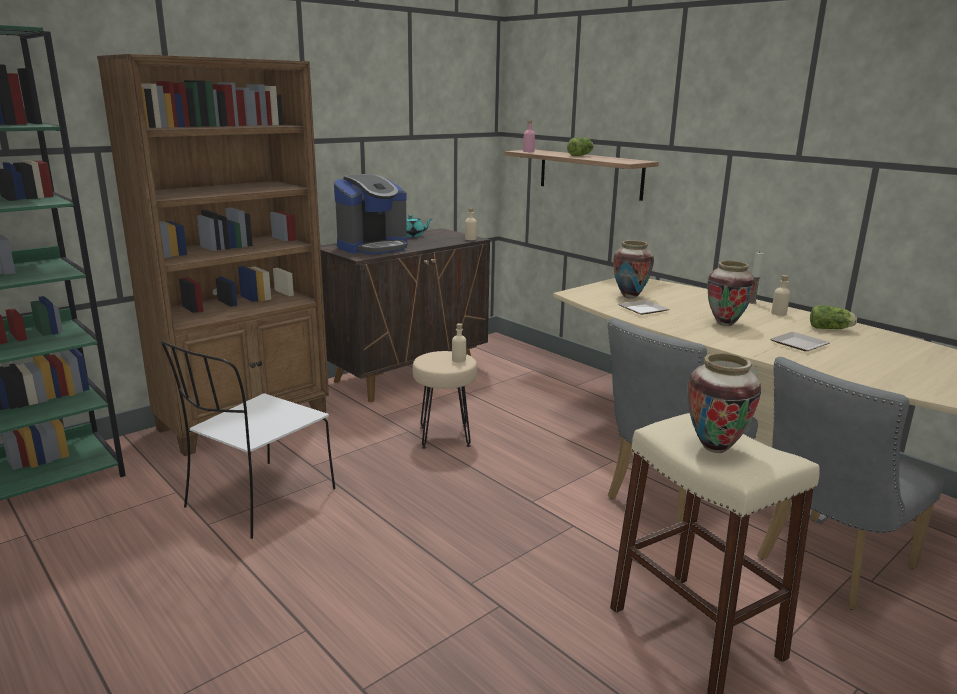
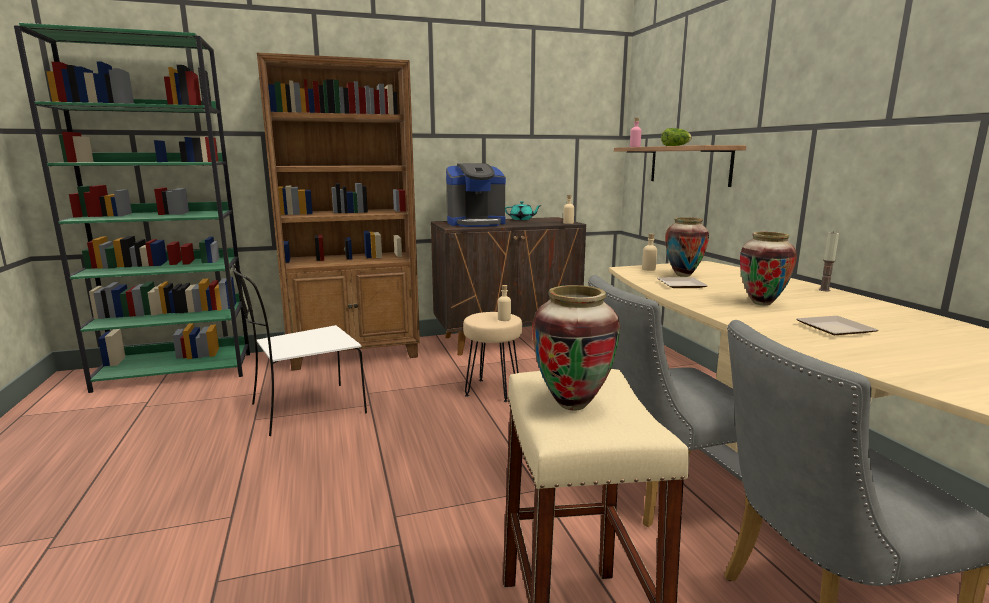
camera: 25 degrees right, 5 degrees down
beige bottle [771,275,790,316] -> beige bottle moved to [642,233,657,271]
lettuce [810,305,857,329] -> none

